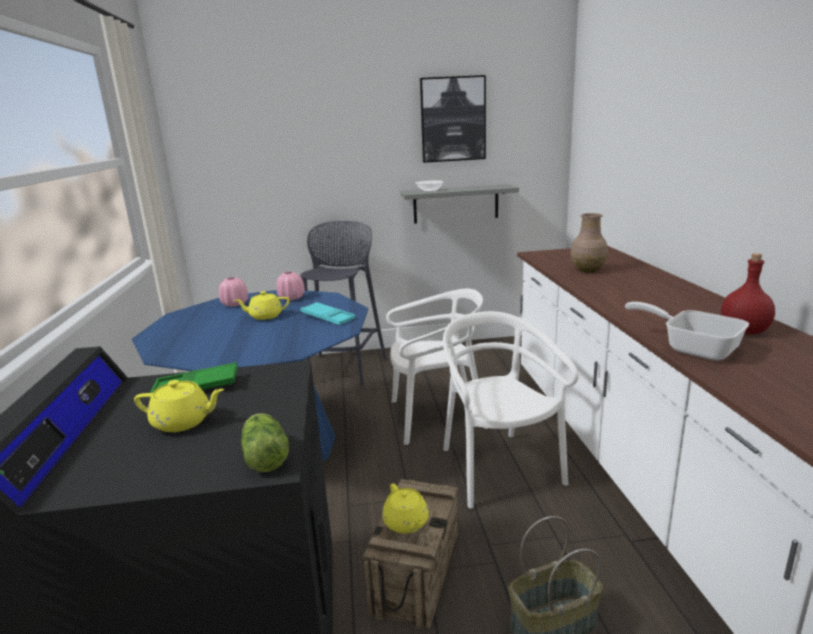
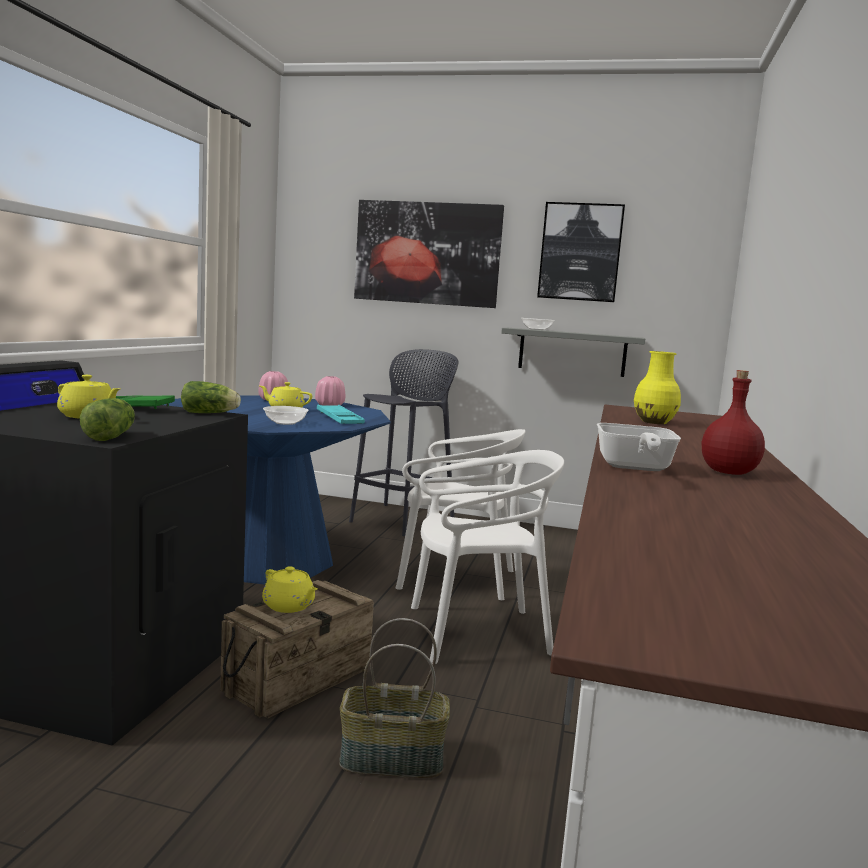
camera: 20 degrees right, 10 degrees down
yellow teapot [382,483,429,534] -> yellow teapot turned 45 degrees counterclockwise [262,566,317,613]
white chair [443,311,578,509] -> white chair turned 75 degrees clockwise [411,450,564,664]
brown vase [570,213,608,273] -> yellow vase [634,351,681,424]
frying pan [625,302,749,361] -> frying pan turned 150 degrees counterclockwise [597,423,681,471]
none -> lettuce [181,381,241,413]
none -> bowl [263,406,309,425]
none -> picture [354,200,504,308]

